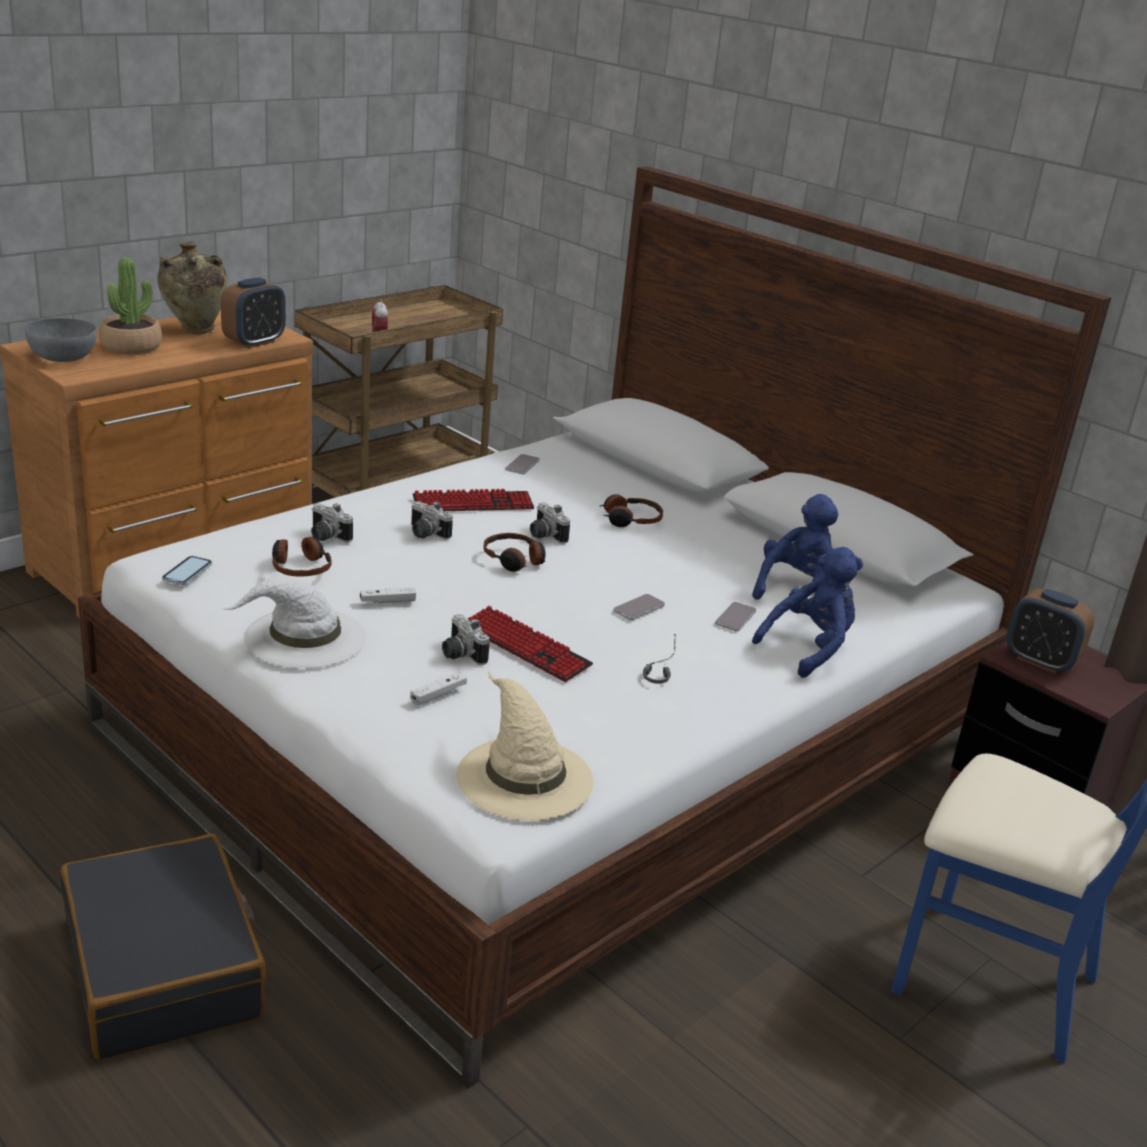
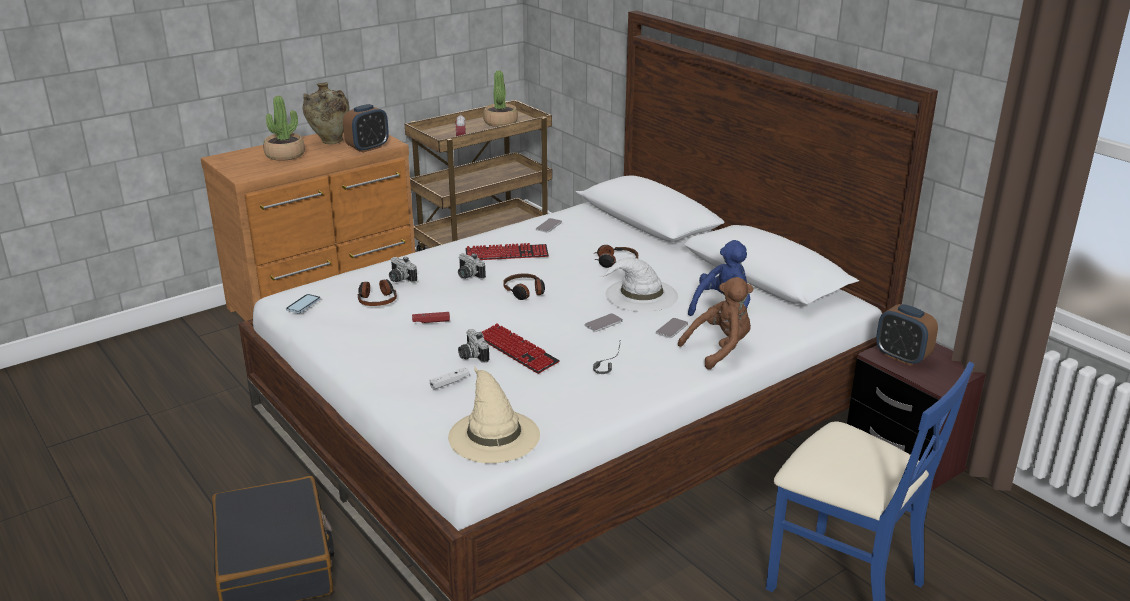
camera: 10 degrees right, 0 degrees up
grey bowl [25,318,97,362] -> none
white hat [222,576,366,669] -> white hat moved to [599,257,678,312]
white game controller [360,587,416,603] -> red game controller [412,312,450,323]
camera [530,503,570,544] -> none
blue plush toy [752,547,863,678] -> brown plush toy [678,277,754,369]
none -> potted plant [483,70,518,127]

